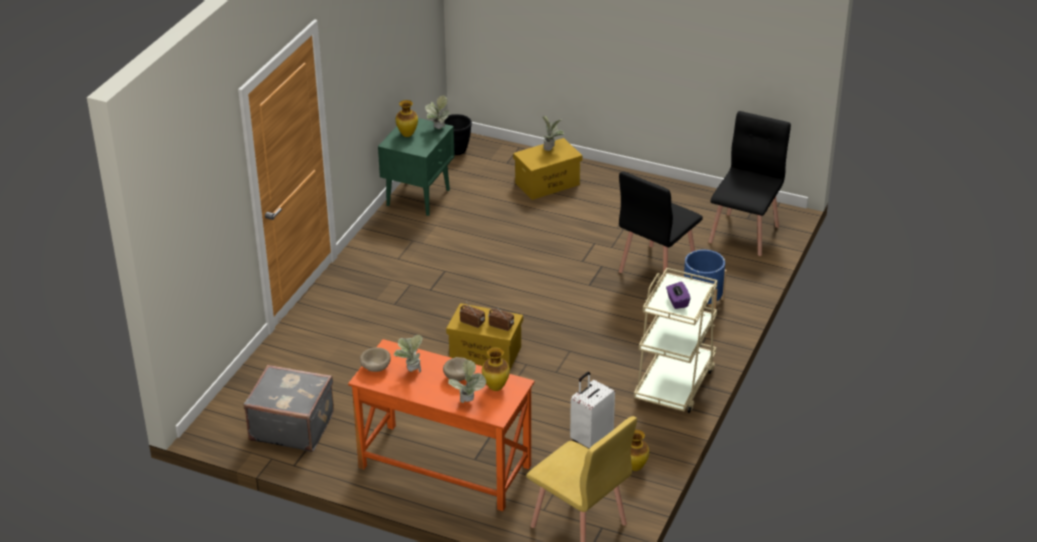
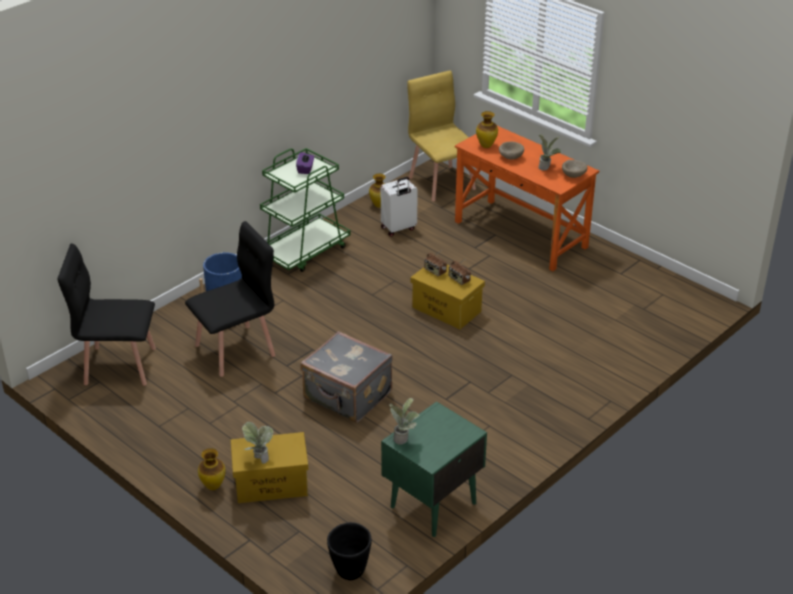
camera: 160 degrees left, 0 degrees up
grey suitcase [244,365,334,452] -> grey suitcase moved to [300,331,393,423]
vase [396,100,418,137] -> vase moved to [198,448,226,490]
potted plant [448,360,486,403] -> none
beige cart [634,268,718,413] -> green cart [260,148,351,272]
black chair [709,111,791,256] -> black chair turned 45 degrees clockwise [58,244,156,386]

